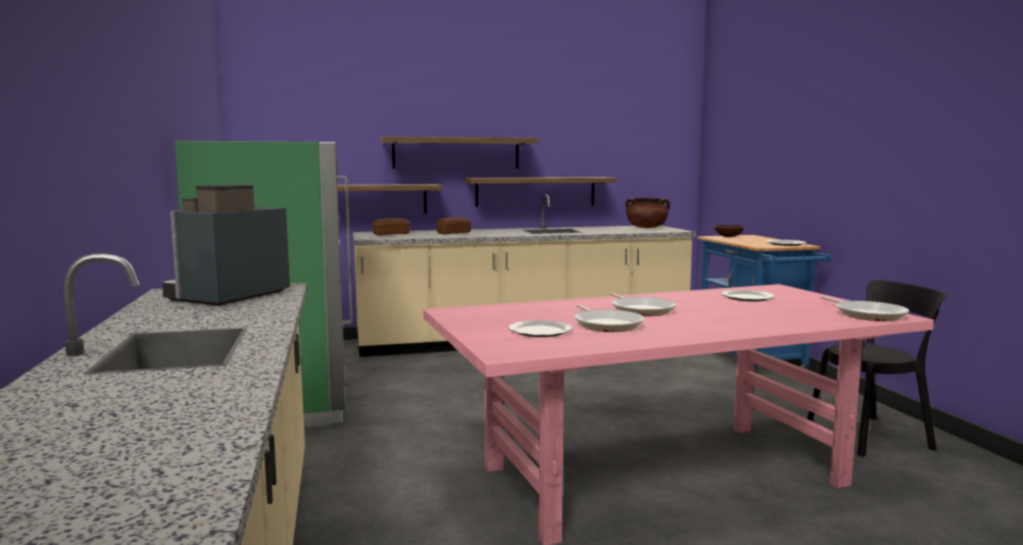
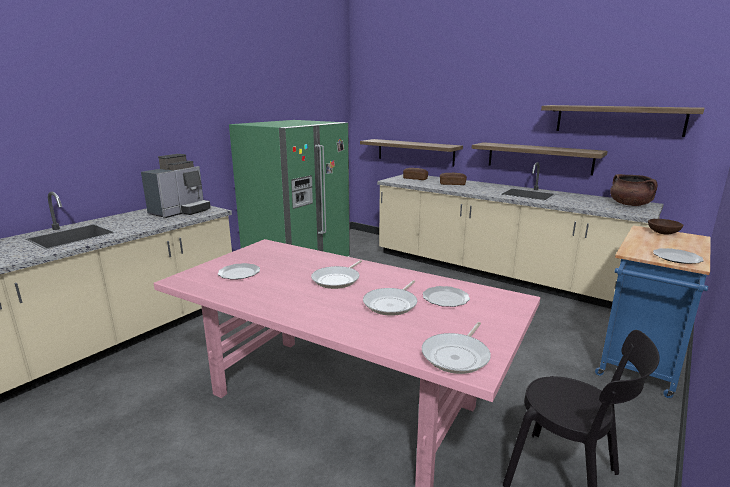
camera: 50 degrees right, 10 degrees up
coffee machine [162,184,290,306] -> coffee machine turned 135 degrees clockwise [141,154,211,218]
shelf [380,136,538,168] -> shelf moved to [541,105,705,137]
frying pan [574,304,644,332] -> frying pan moved to [363,280,417,316]

